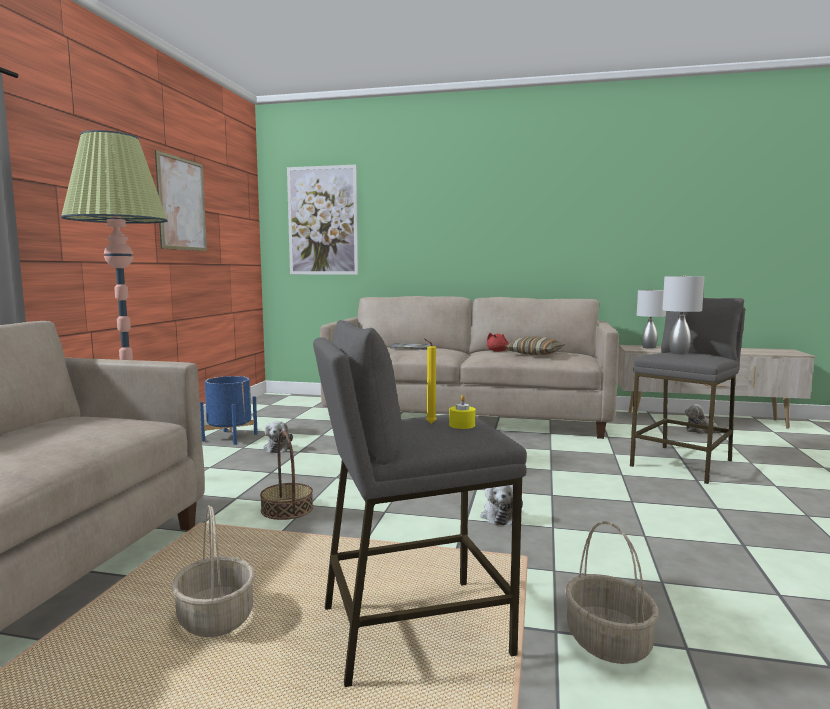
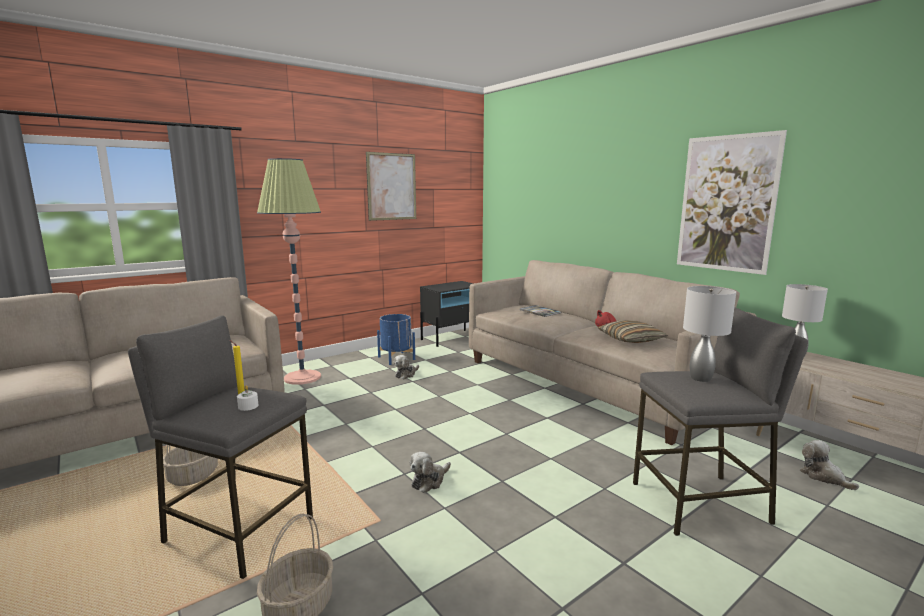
camera: 40 degrees right, 5 degrees up
basket [260,431,313,520] -> none
picture [287,165,358,274] -> picture moved to [677,130,787,275]
yellow candle [449,395,475,429] -> white candle [237,385,258,411]
none -> black nightstand [420,281,474,347]

